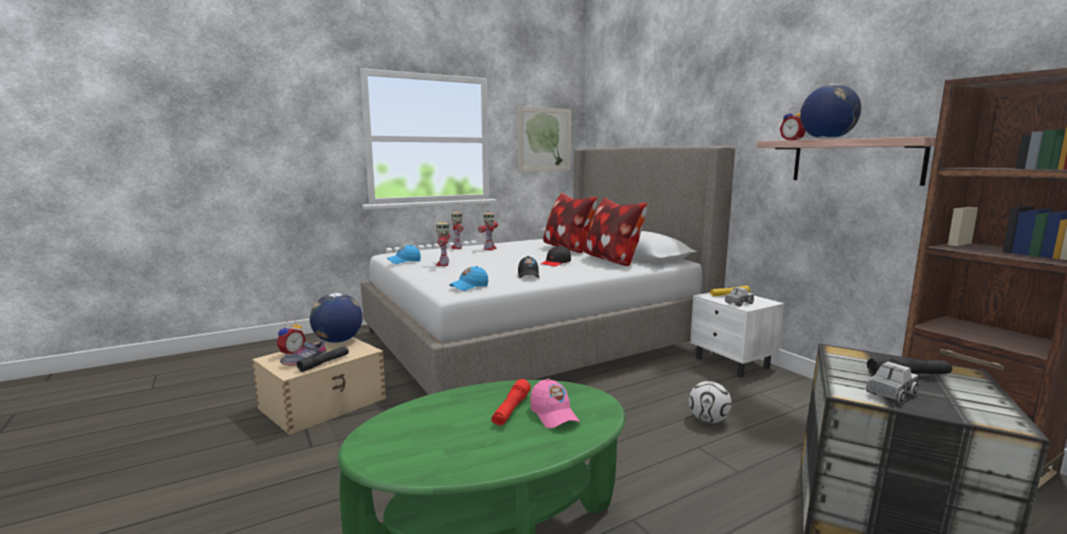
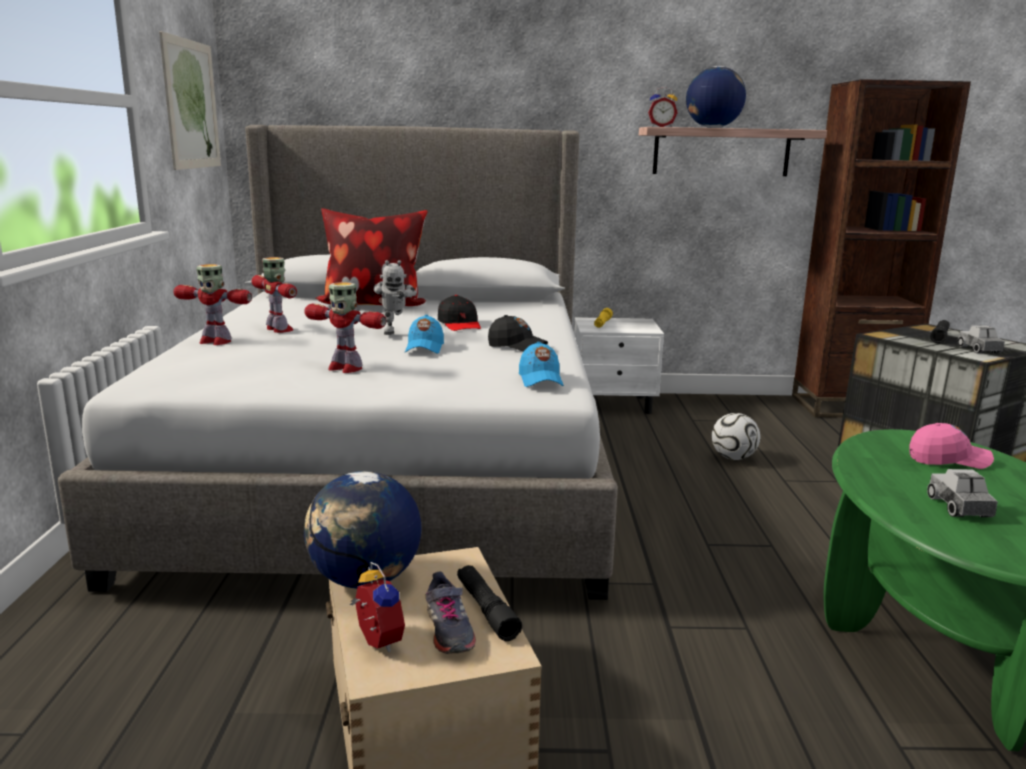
camera: 60 degrees left, 5 degrees up
blue cap [387,245,421,264] -> blue cap moved to [405,315,444,354]
red flashlight [491,379,531,425] -> none
pillow [584,197,647,266] -> none
toy truck [725,287,754,306] -> toy truck moved to [927,469,998,517]
none -> toy robot [373,260,417,335]

